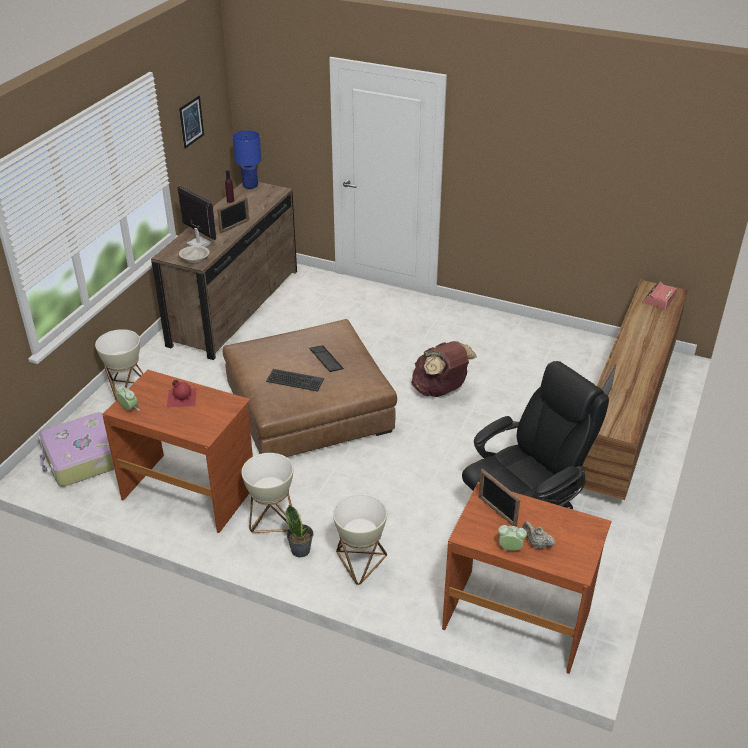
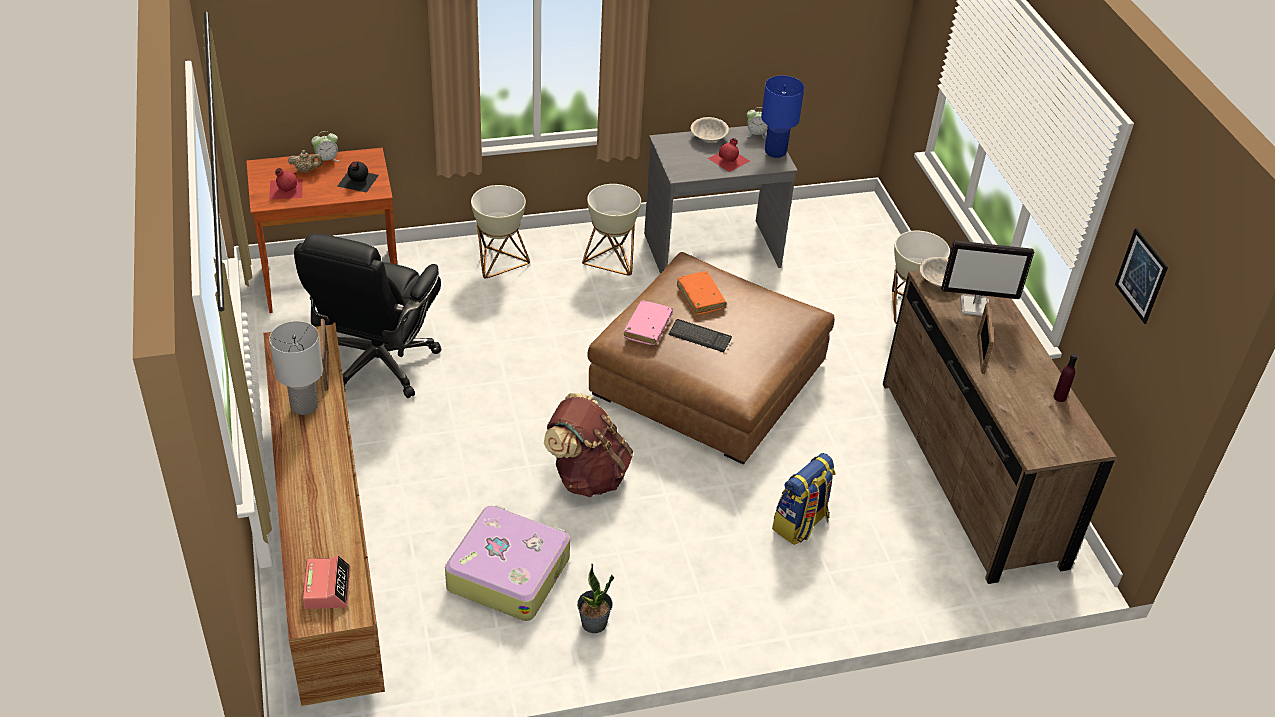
camera: 140 degrees right, 5 degrees up
suitcase [38,412,114,487] -> suitcase moved to [445,505,570,621]
brown desk [103,370,253,533] -> grey desk [644,126,798,274]
blue table lamp [233,130,261,189] -> blue table lamp moved to [761,75,804,158]
keyboard [266,369,324,392] -> orange book [677,271,727,315]
potted plant [285,505,313,557] -> potted plant moved to [577,564,614,633]
picture frame [478,469,520,527] -> black bottle [337,162,379,193]
none -> red bottle [269,168,303,200]
none -> grey table lamp [269,321,323,415]
none -> pink book [624,300,673,345]
none -> beige bowl [691,117,729,142]
none -> backpack [772,453,836,545]

